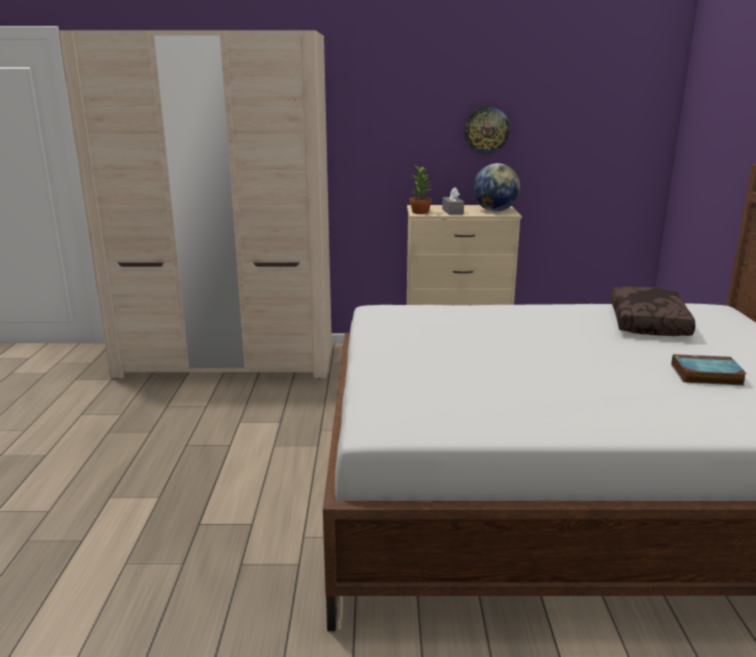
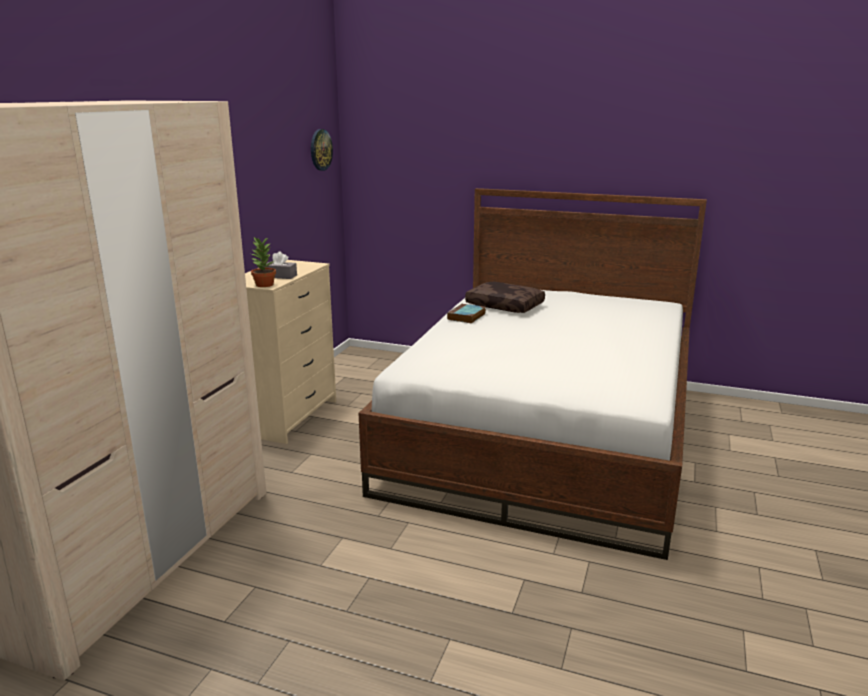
camera: 70 degrees left, 0 degrees up
wall clock [464,106,510,154] -> wall clock moved to [311,129,333,171]
globe [473,163,520,212] -> none
book [671,354,747,386] -> book moved to [447,303,486,324]

